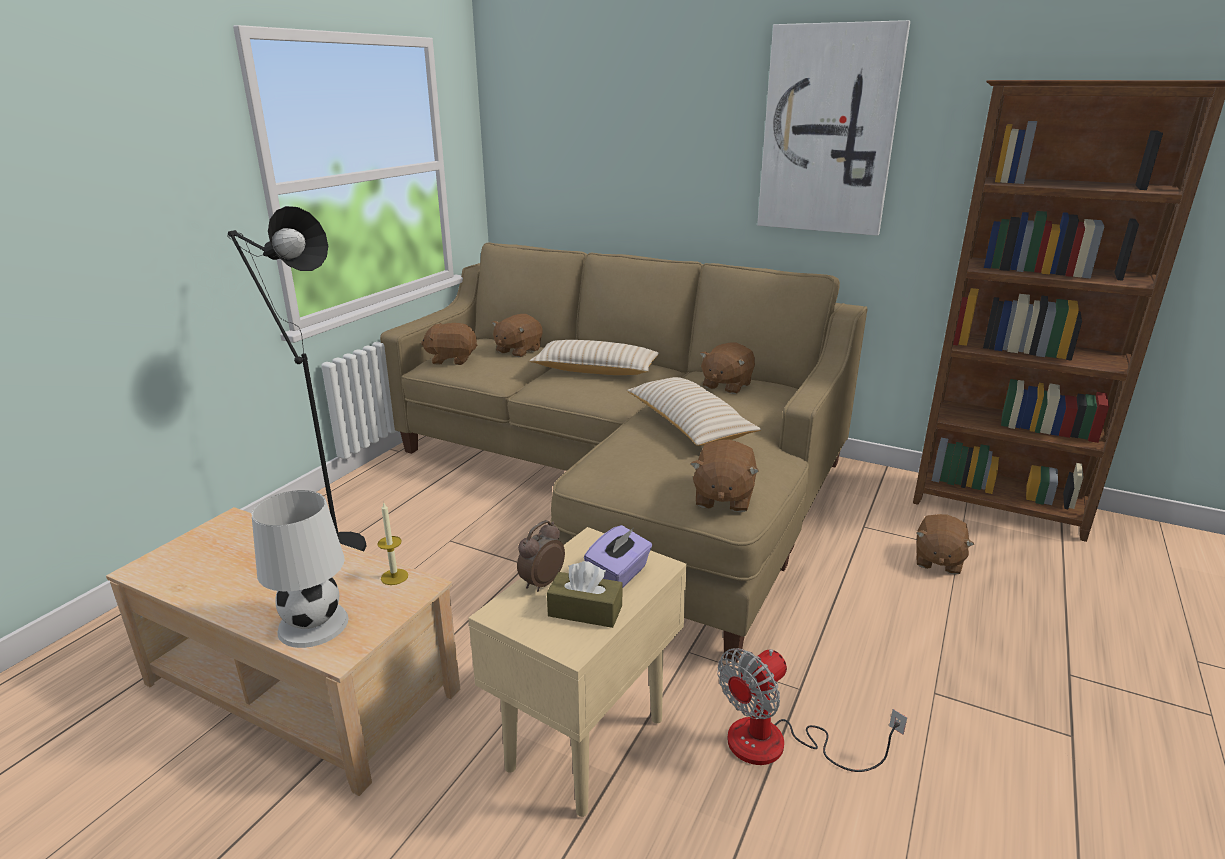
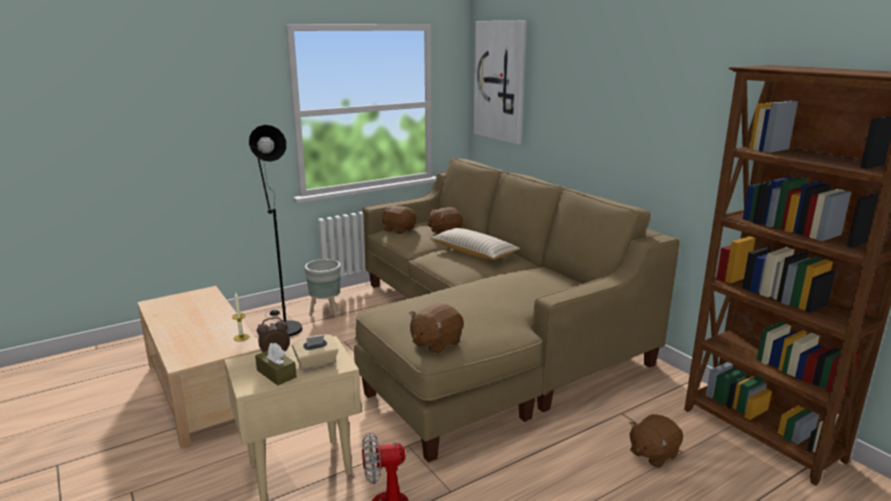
camera: 30 degrees right, 5 degrees down
white table lamp [252,490,348,648] -> none
purple tissue box [584,525,652,588] -> beige tissue box [292,334,338,370]
beige pillow [627,377,761,446] -> none
brown plush toy [700,343,755,394] -> none
picture [757,20,910,236] -> picture moved to [474,21,527,144]
none -> grey planter [305,259,341,318]

